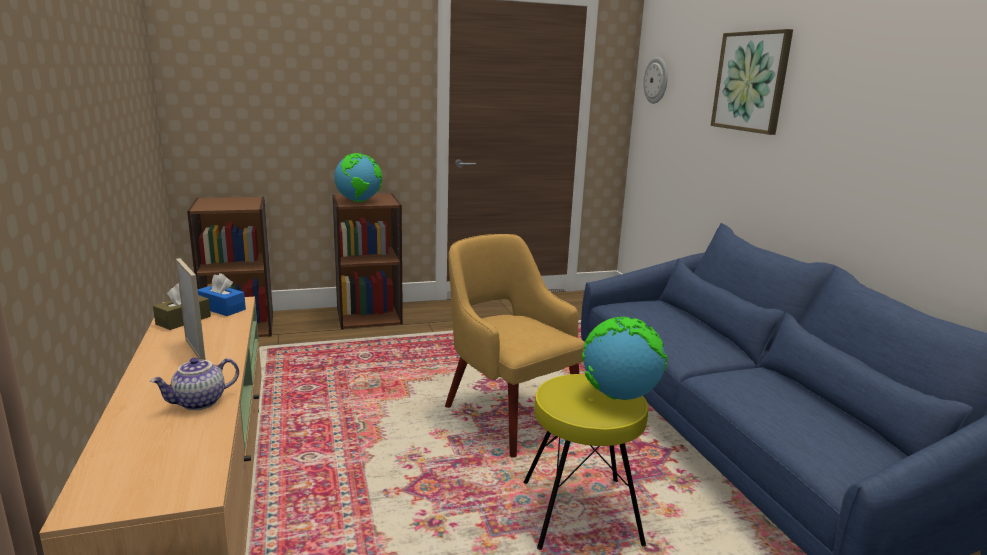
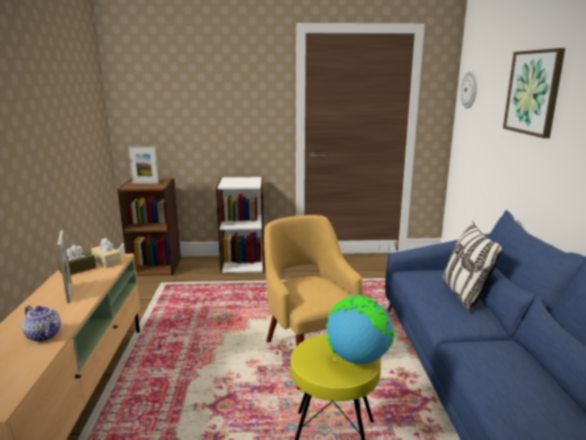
camera: 15 degrees right, 0 degrees up
teapot [150,358,239,410] -> teapot turned 120 degrees counterclockwise [22,306,61,342]
blue tissue box [198,273,246,316] -> beige tissue box [92,238,121,268]
brown bookcase [332,193,403,329] -> white bookcase [216,177,265,273]
globe [334,153,382,202] -> none
none -> picture frame [128,147,159,184]
none -> pillow [442,221,504,312]

